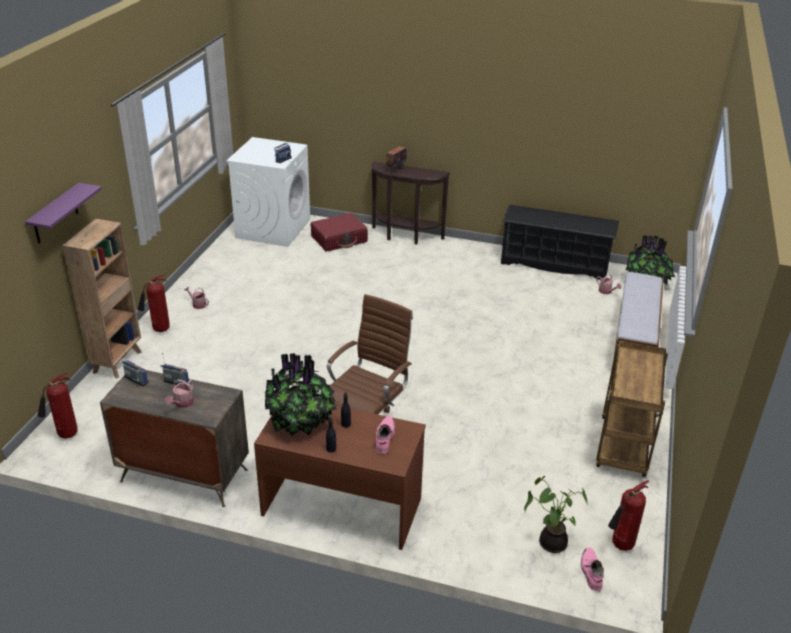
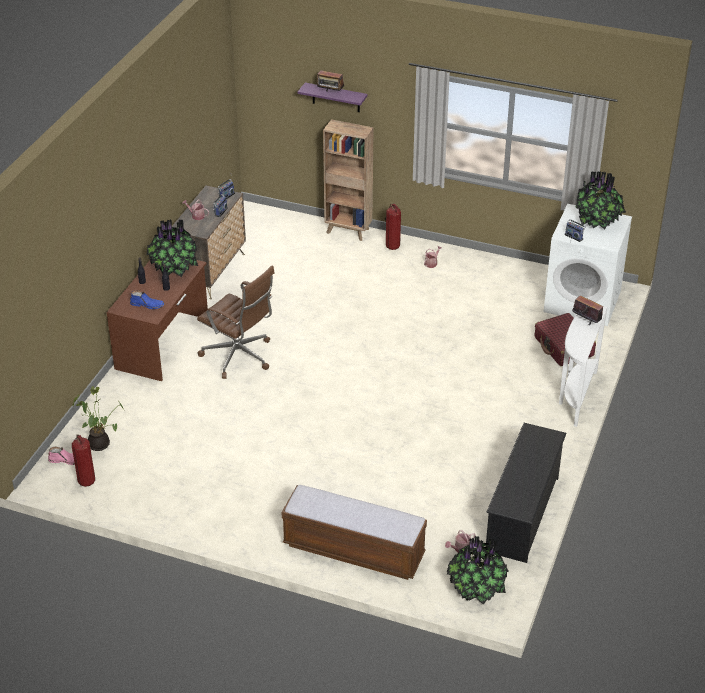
camera: 95 degrees right, 5 degrees up
fire extinguisher [38,373,78,439] -> none
brown console table [371,162,450,245] -> white console table [559,306,608,427]
pink boot [375,416,395,454] -> blue boot [130,290,165,309]
brown cart [596,340,668,477] -> none
none -> radio [317,70,344,92]
none -> potted plant [575,171,626,230]

